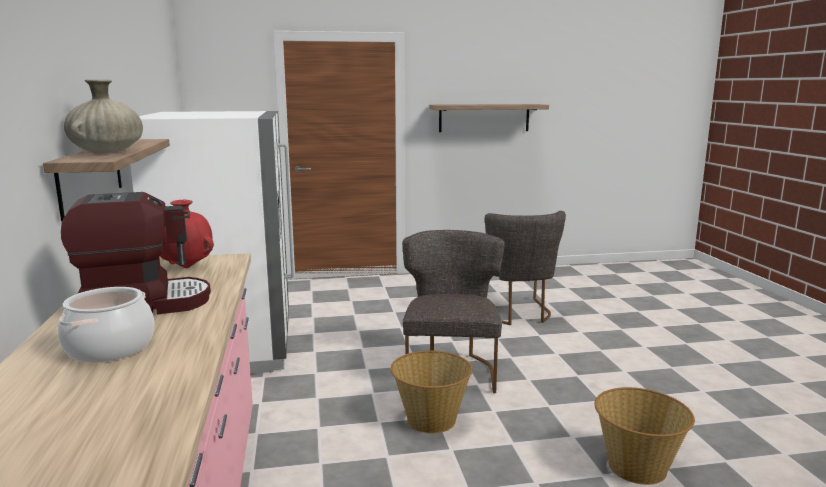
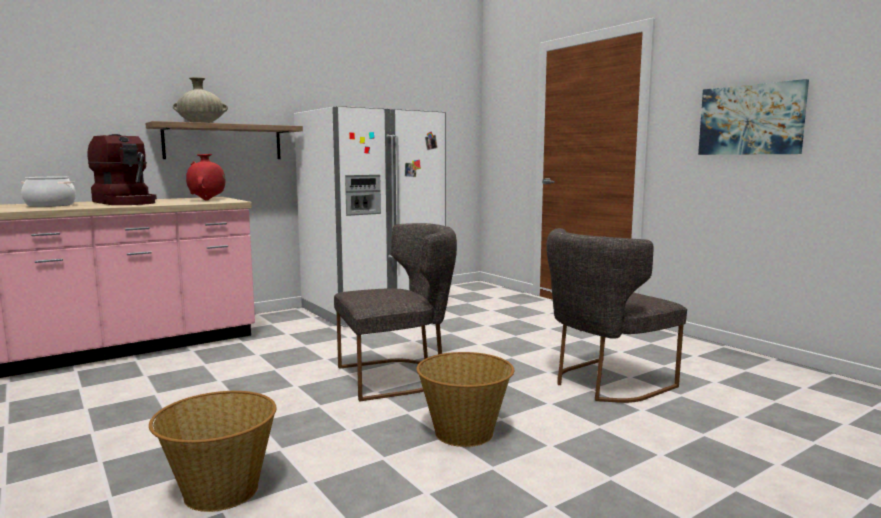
camera: 65 degrees right, 5 degrees down
basket [390,351,473,434] -> basket moved to [416,352,514,447]
shelf [429,104,549,132] -> picture [698,79,809,155]

